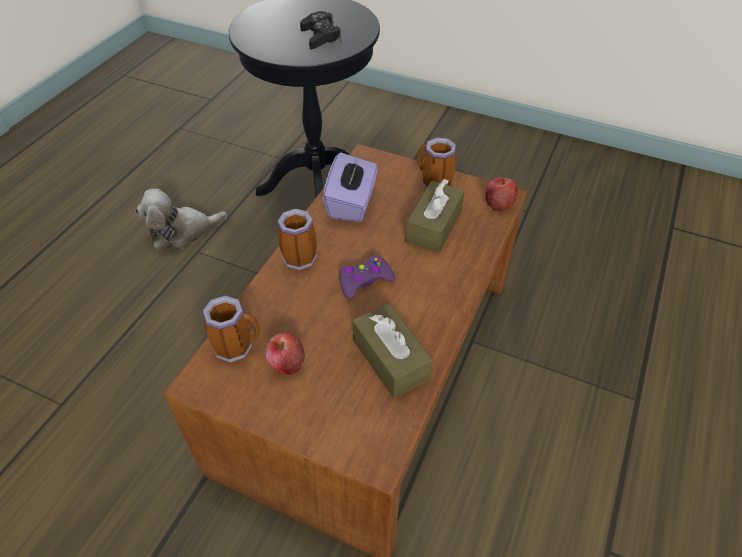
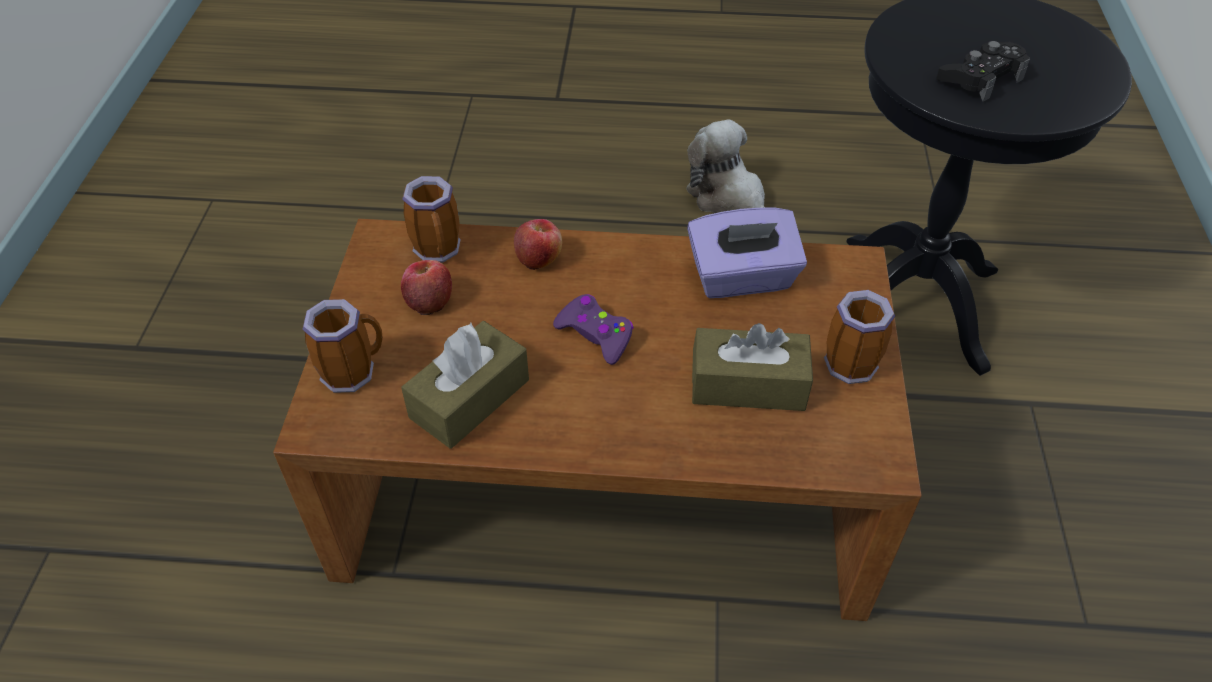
camera: 70 degrees right, 0 degrees up
mug [277,209,317,270] -> mug moved to [302,299,383,393]
apple [486,178,518,212] -> apple moved to [514,219,562,270]

